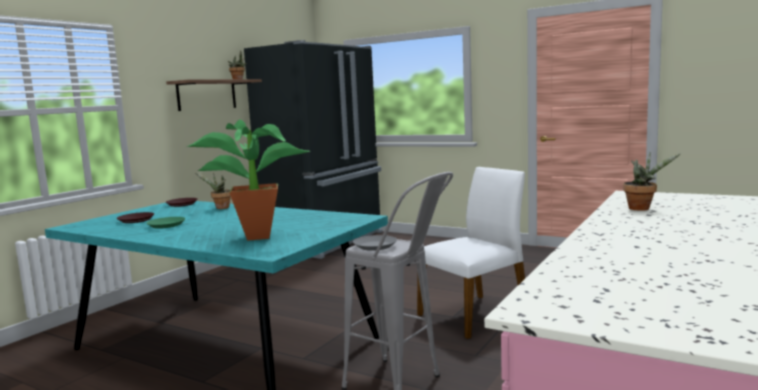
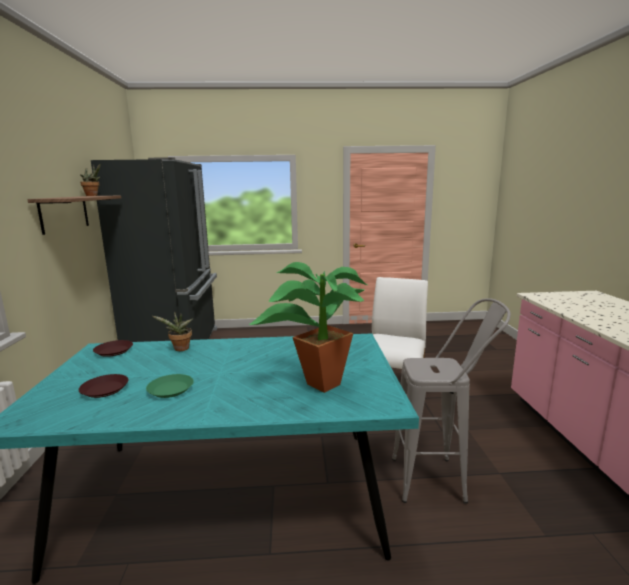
camera: 35 degrees left, 5 degrees up
grey plate [353,235,397,251] -> none
potted plant [623,152,681,211] -> none

